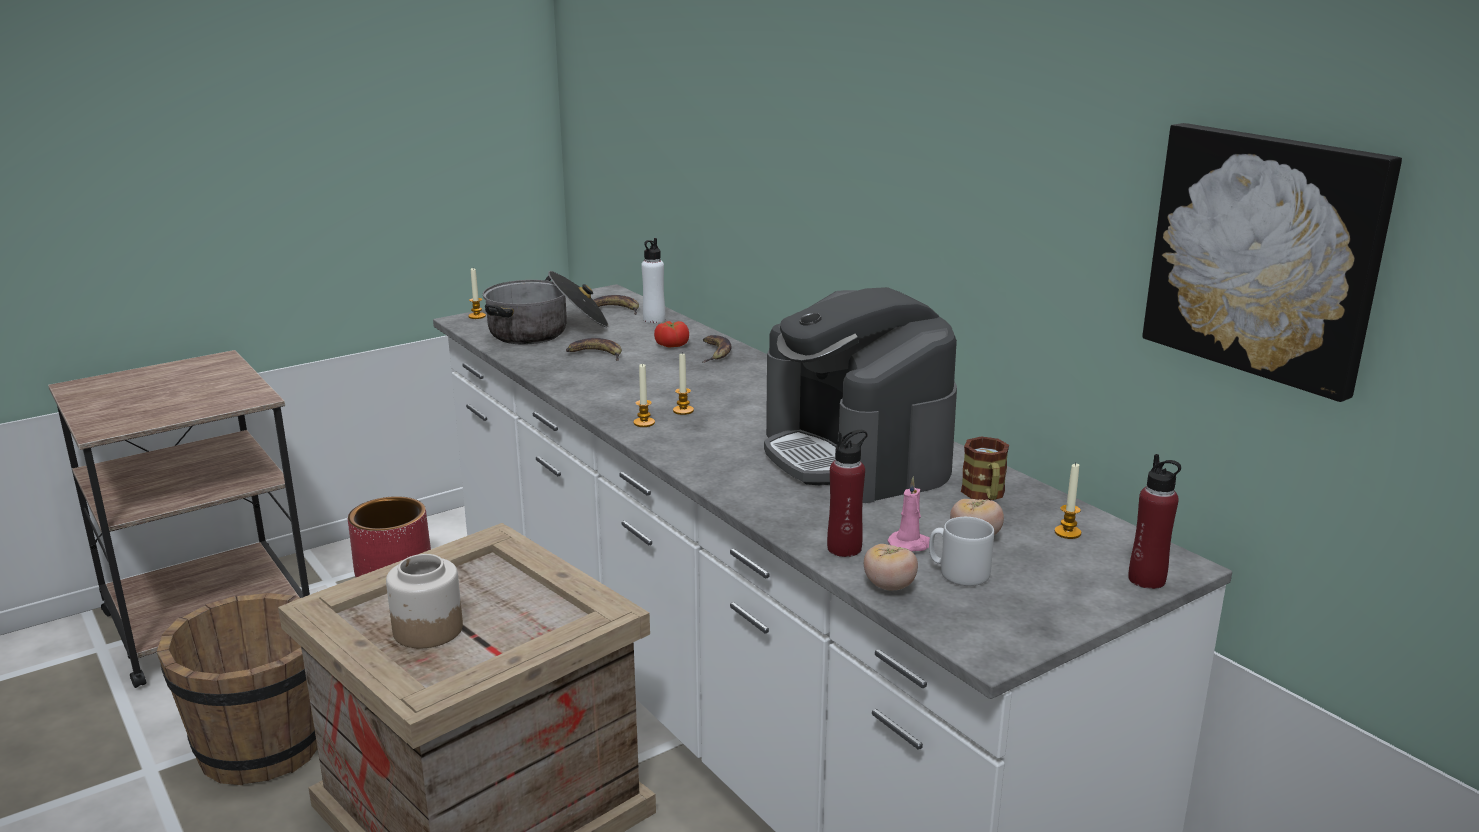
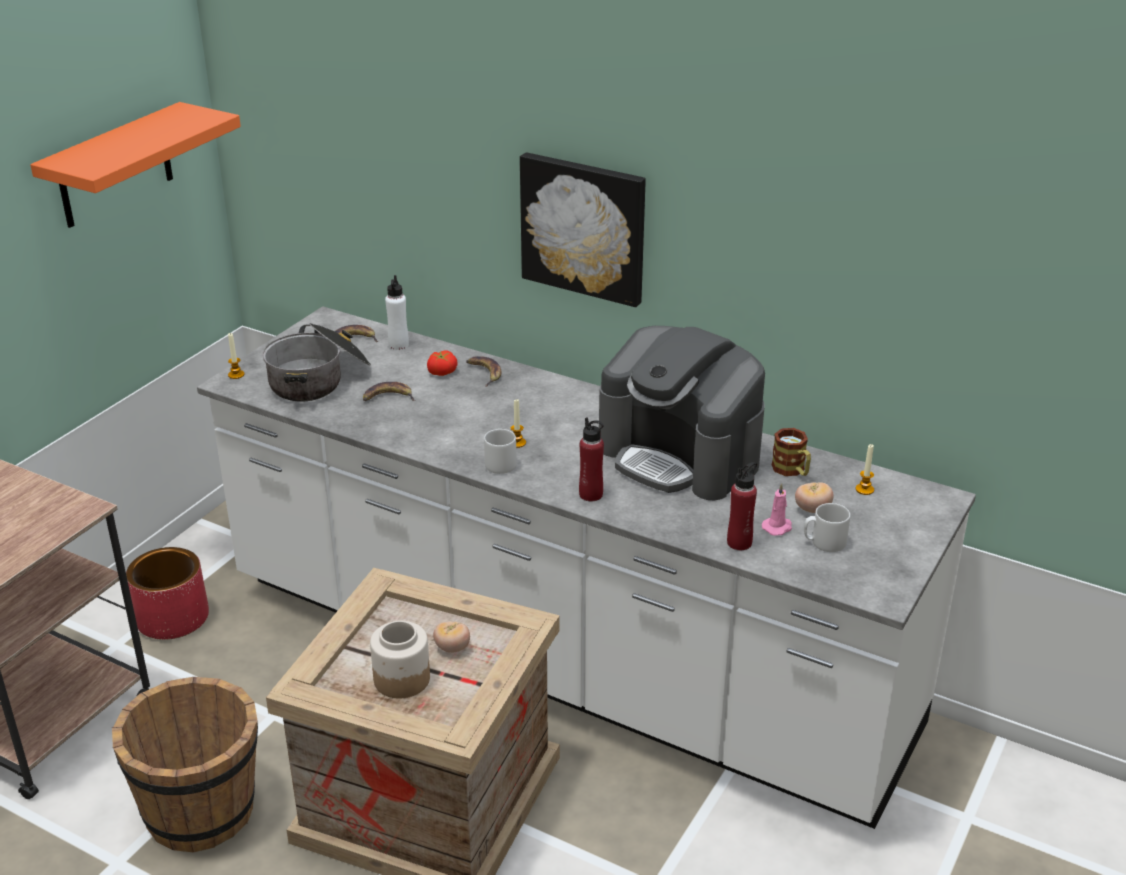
camera: 25 degrees left, 10 degrees up
candle [634,363,655,427] -> grey mug [484,429,517,474]
tomato [864,544,918,590] -> tomato moved to [433,621,470,653]
red bottle [1128,454,1181,589] -> red bottle moved to [579,417,604,501]
picture [1142,123,1402,402] -> picture moved to [520,153,646,307]
none -> orange shelf [30,102,241,228]

